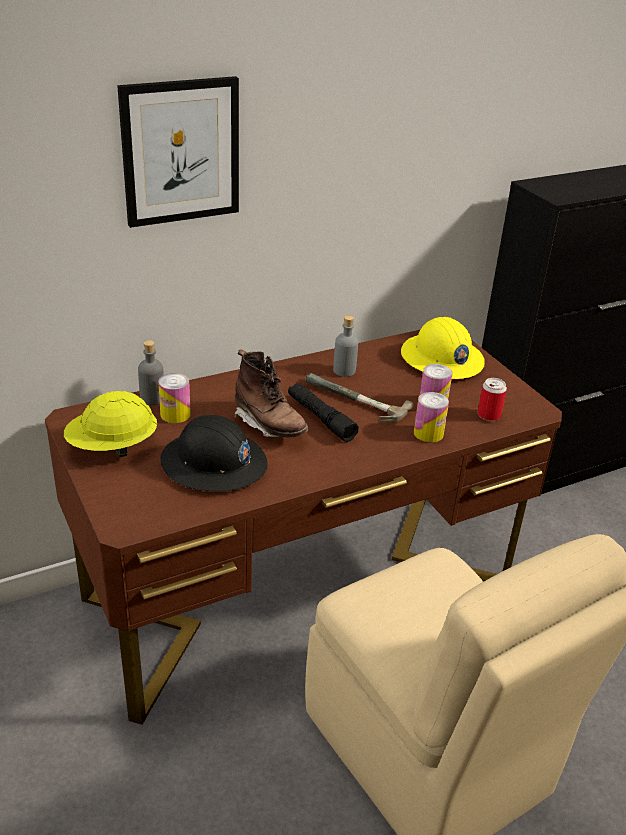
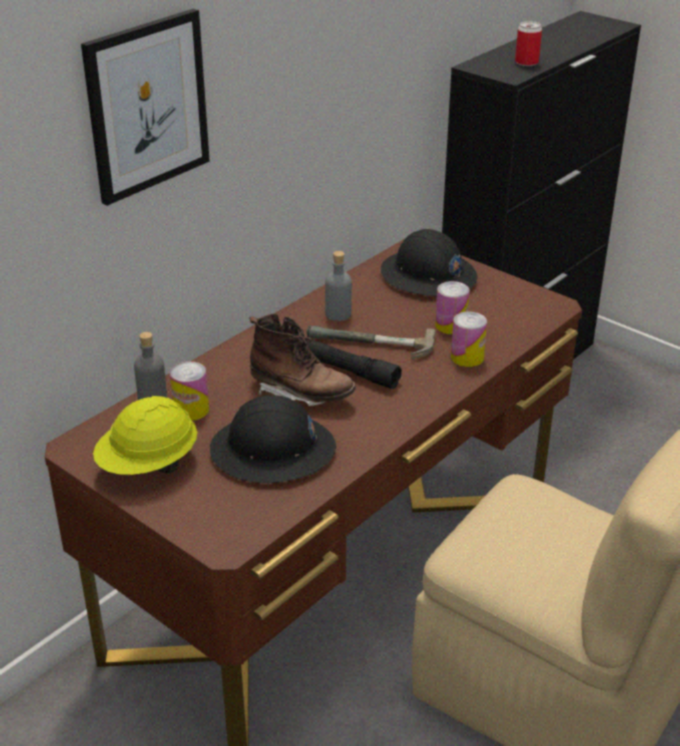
camera: 20 degrees left, 0 degrees up
yellow hard hat [401,317,485,379] -> black hard hat [381,229,477,296]
can [478,378,507,421] -> can moved to [515,21,542,66]

